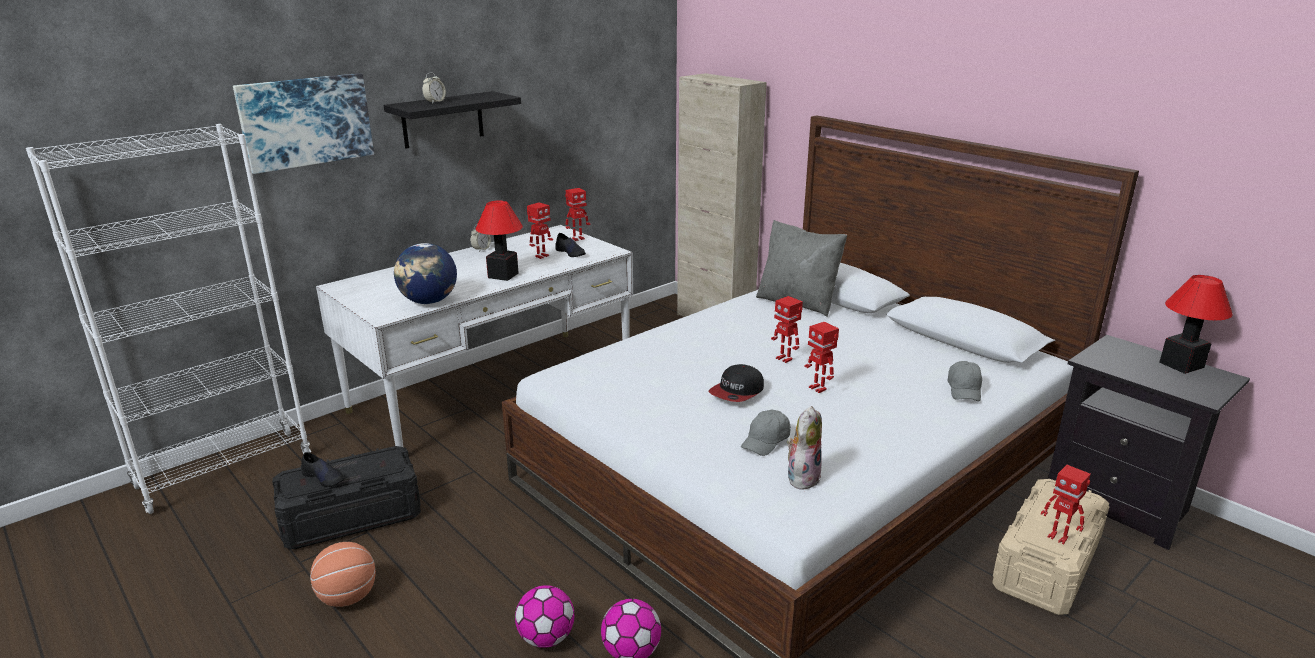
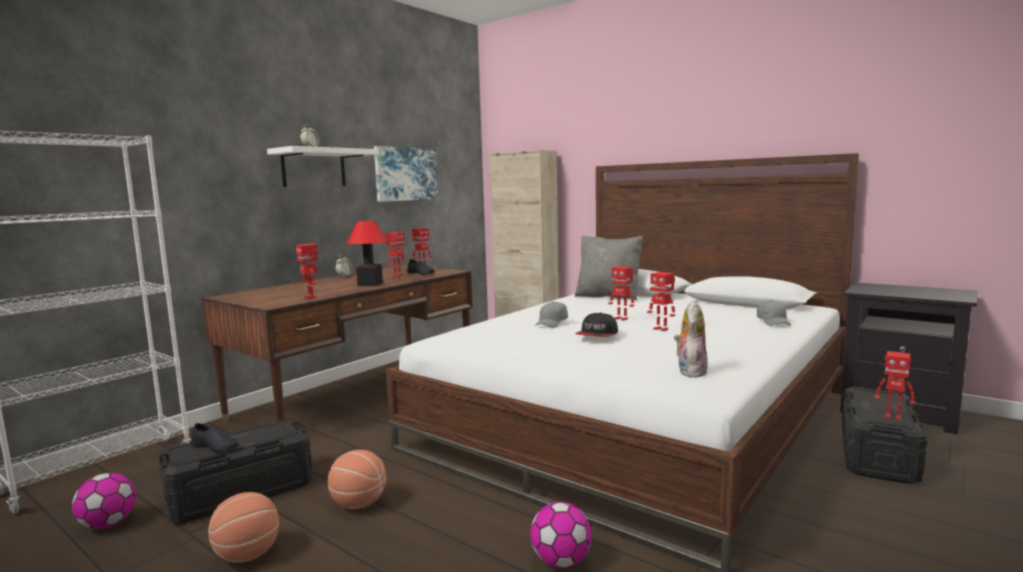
camera: 10 degrees left, 15 degrees down
picture [233,73,374,174] -> picture moved to [374,146,438,202]
white desk [316,225,633,447] -> brown desk [201,265,473,422]
black shelf [384,91,521,149] -> white shelf [267,146,379,187]
globe [394,243,457,304] -> toy robot [296,244,318,299]
football [515,585,575,648] -> football moved to [72,473,136,529]
grey cap [741,410,791,456] -> grey cap moved to [535,301,568,328]
beige storage box [992,479,1109,615] -> black storage box [842,387,927,484]
table lamp [1159,275,1233,374] -> none
none -> basketball [328,450,386,509]

